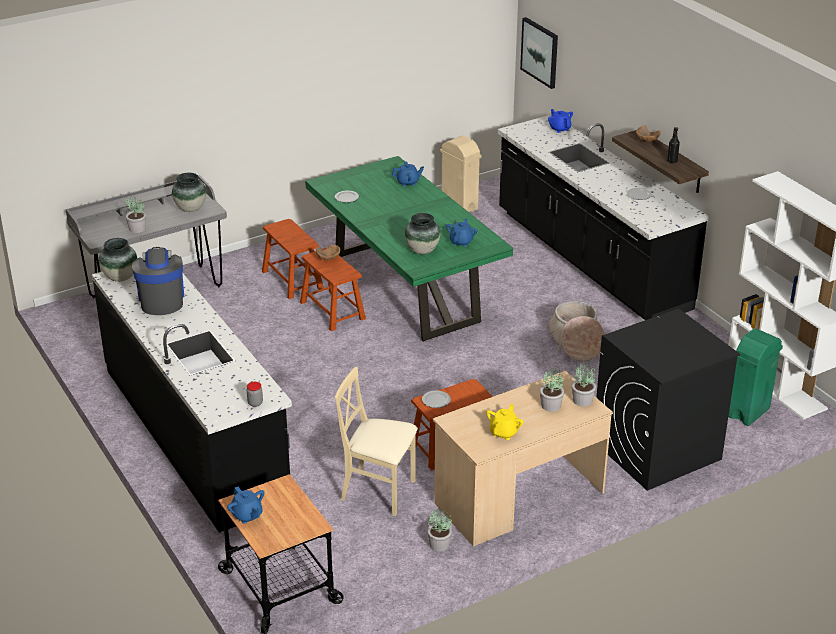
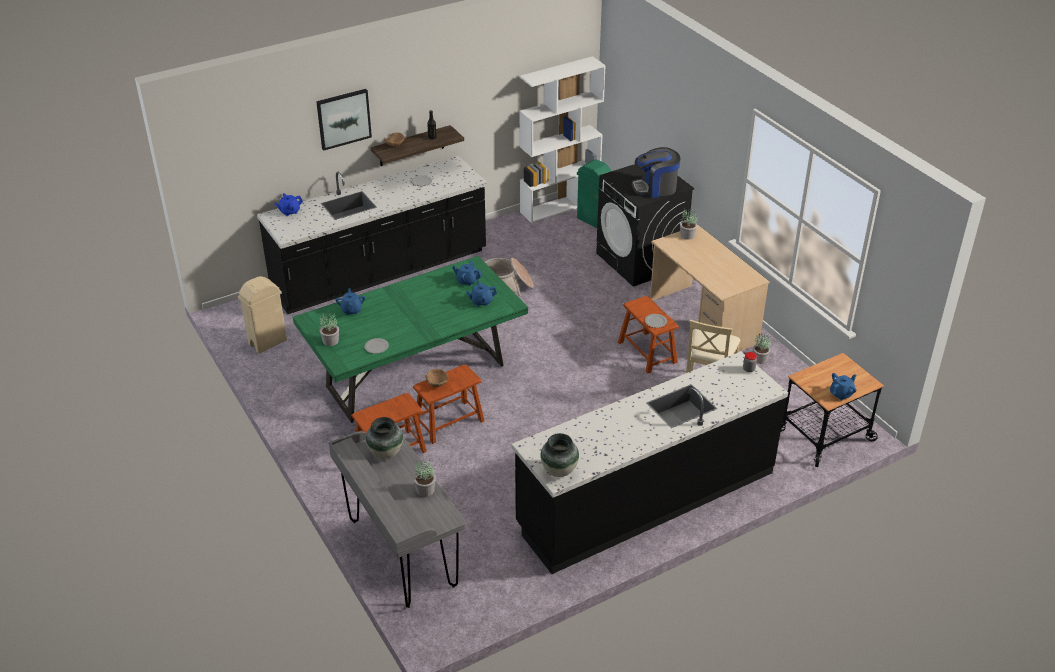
camera: 90 degrees left, 5 degrees up
coffee machine [132,247,184,315] -> coffee machine moved to [632,147,680,198]
vase [405,213,440,254] -> blue teapot [466,281,497,307]
yellow teapot [486,404,523,440] -> none
picture [520,17,558,89] -> picture moved to [316,89,372,151]
potted plant [540,368,564,412] -> potted plant moved to [320,312,339,346]

